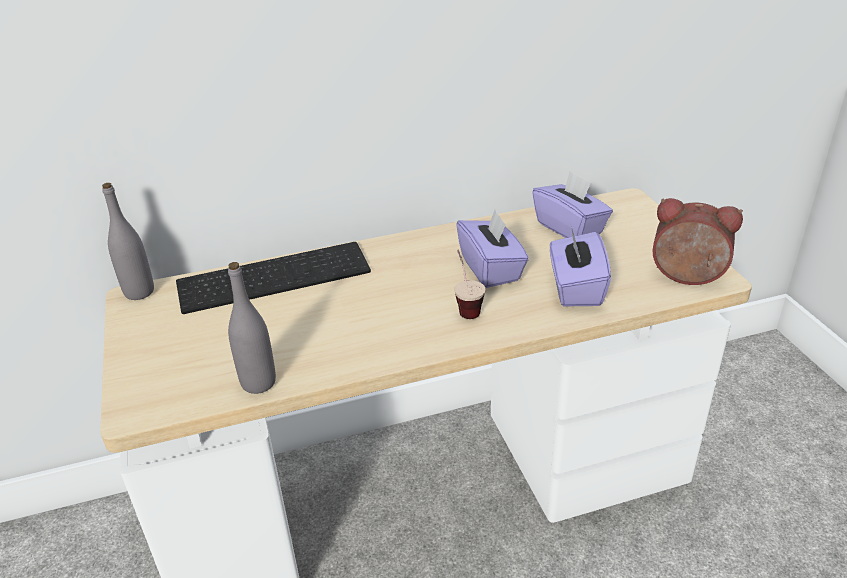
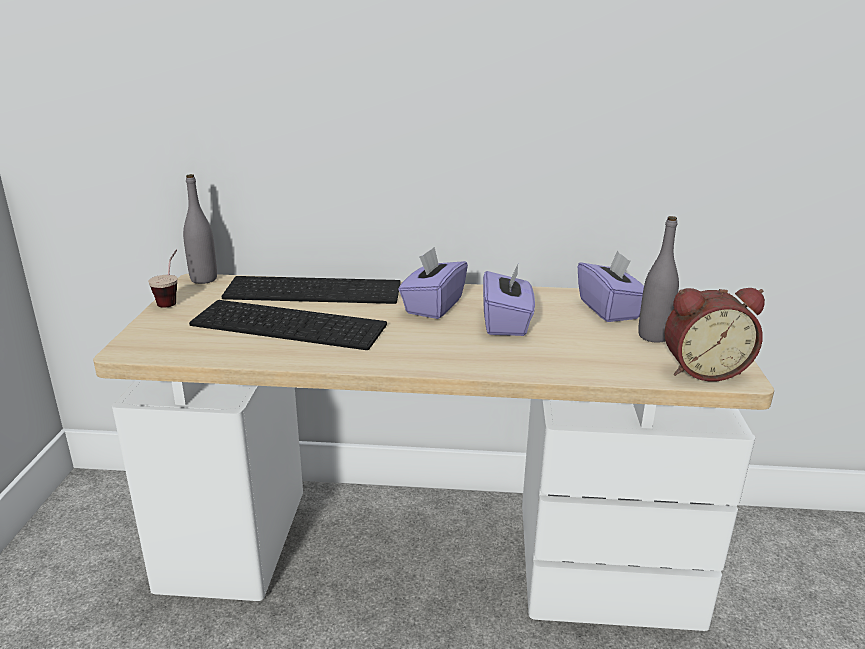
camera: 20 degrees right, 10 degrees down
grey bottle [228,262,276,394] -> grey bottle moved to [638,216,679,343]
cup [454,250,485,319] -> cup moved to [148,250,177,308]
purple tissue box [550,227,611,306] -> purple tissue box moved to [399,247,468,319]
alarm clock [652,198,743,285] -> alarm clock turned 135 degrees clockwise [664,288,765,382]
none -> keyboard [189,300,387,350]

